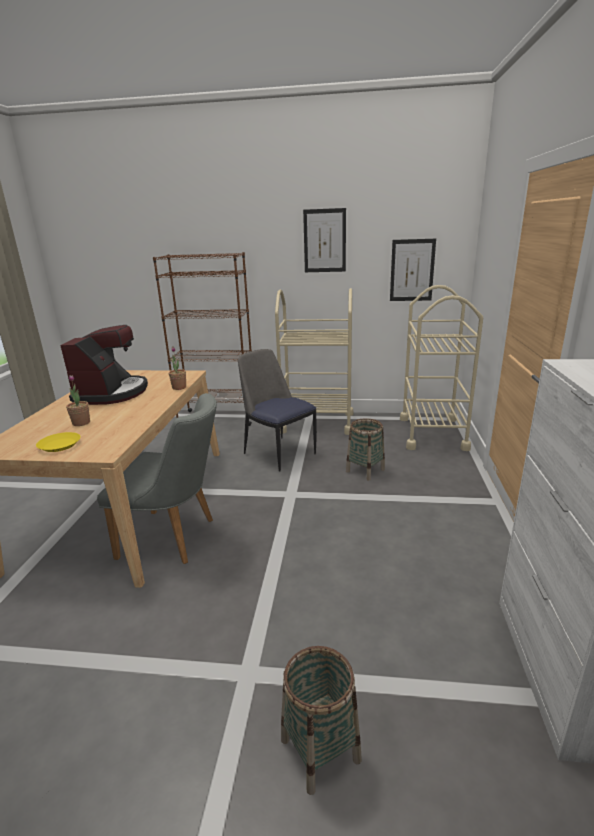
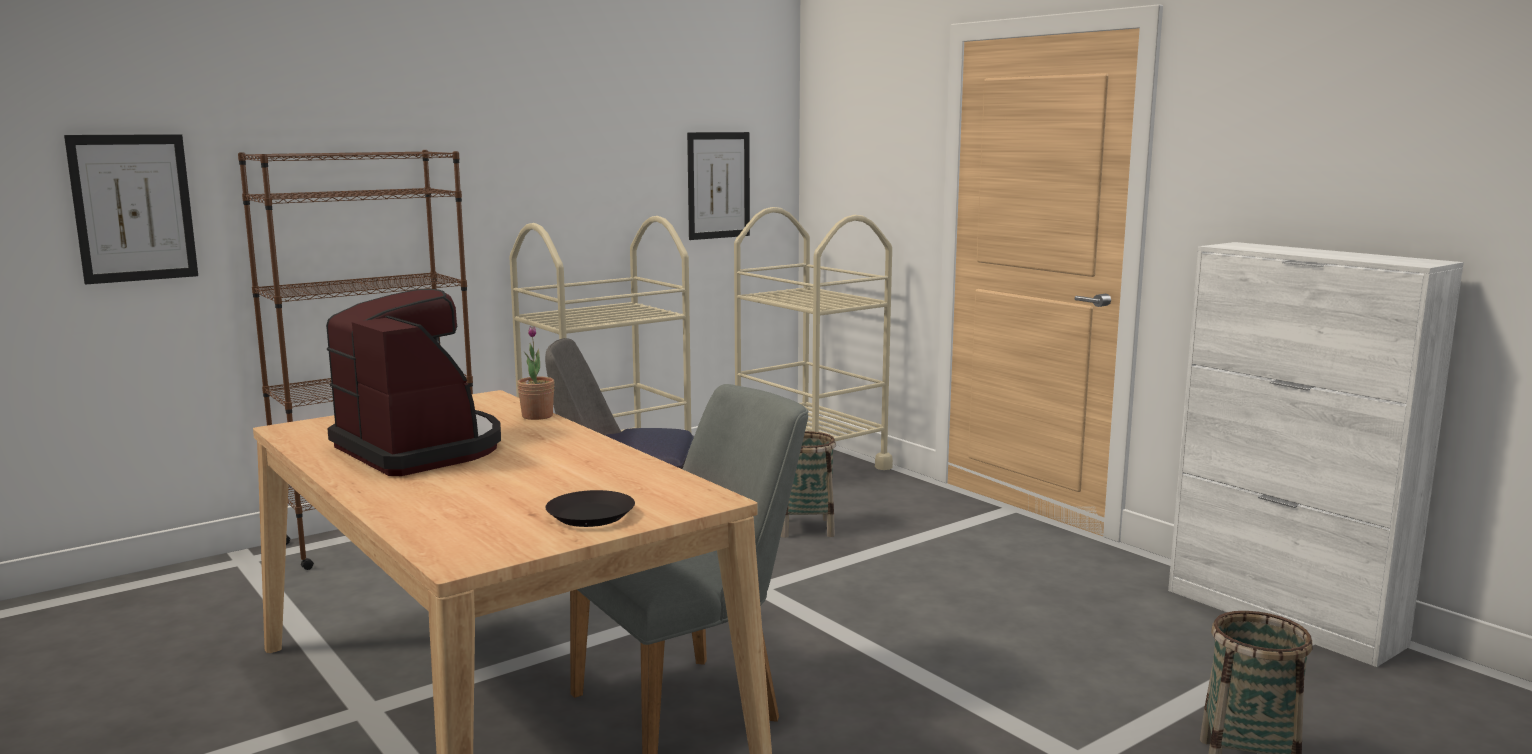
camera: 45 degrees left, 10 degrees down
yellow plate [36,432,80,452] -> black plate [545,490,635,527]
potted plant [66,375,90,426] -> none
picture [303,208,346,272] -> picture moved to [64,134,198,285]

